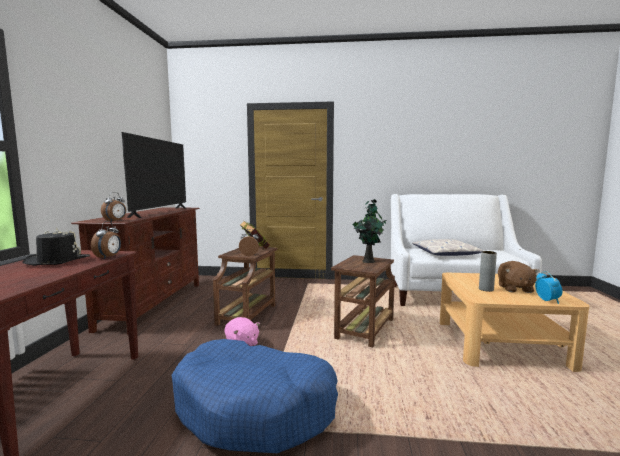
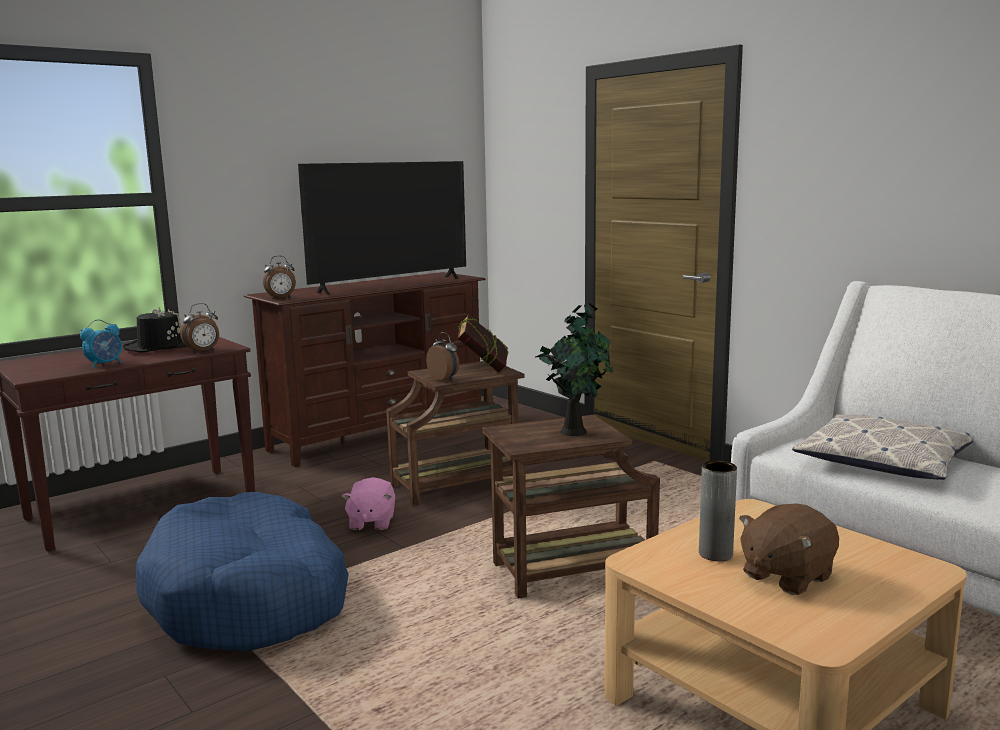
camera: 45 degrees right, 5 degrees up
alarm clock [535,271,562,304] -> alarm clock moved to [80,320,122,368]

